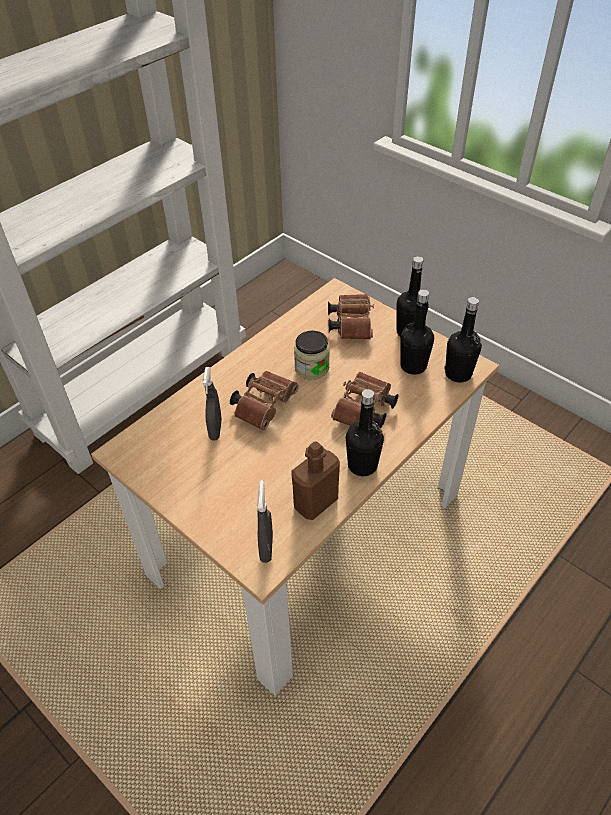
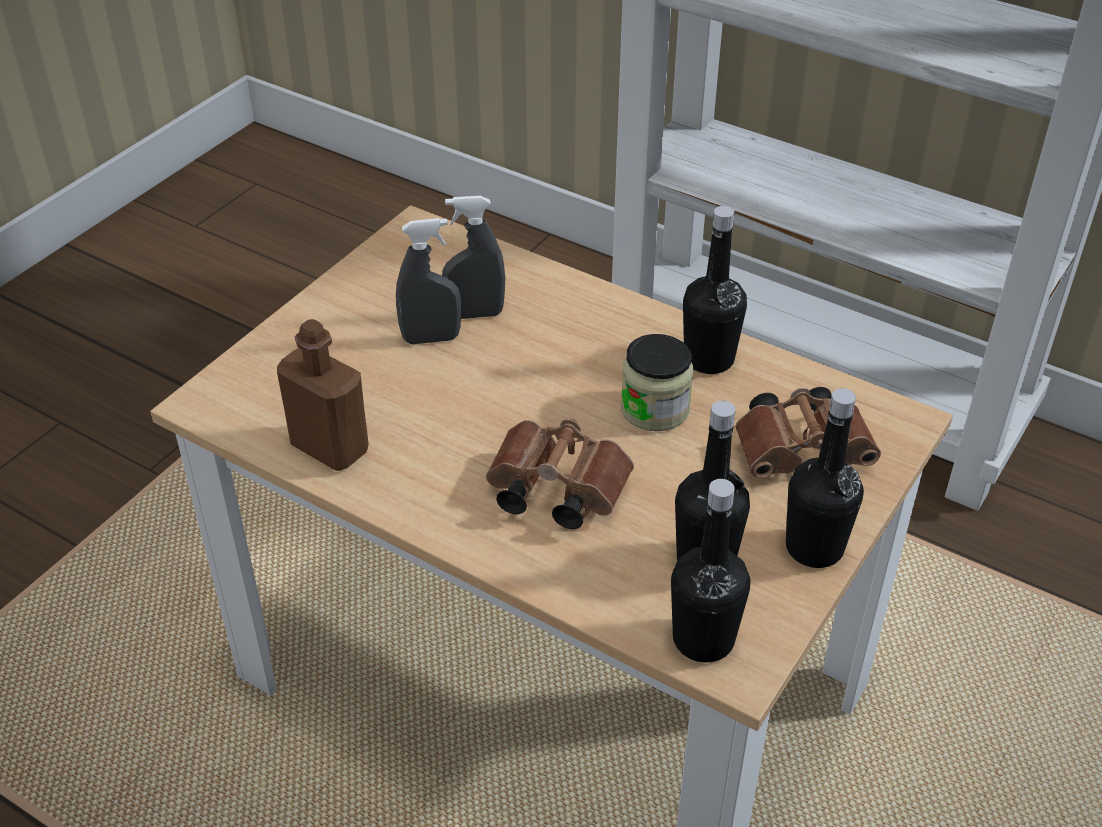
camera: 80 degrees right, 5 degrees down
brown binoculars [230,371,299,430] -> none
grey spray bottle [257,480,273,563] -> grey spray bottle moved to [396,218,461,344]
black bottle [346,389,384,476] -> black bottle moved to [683,206,747,374]

